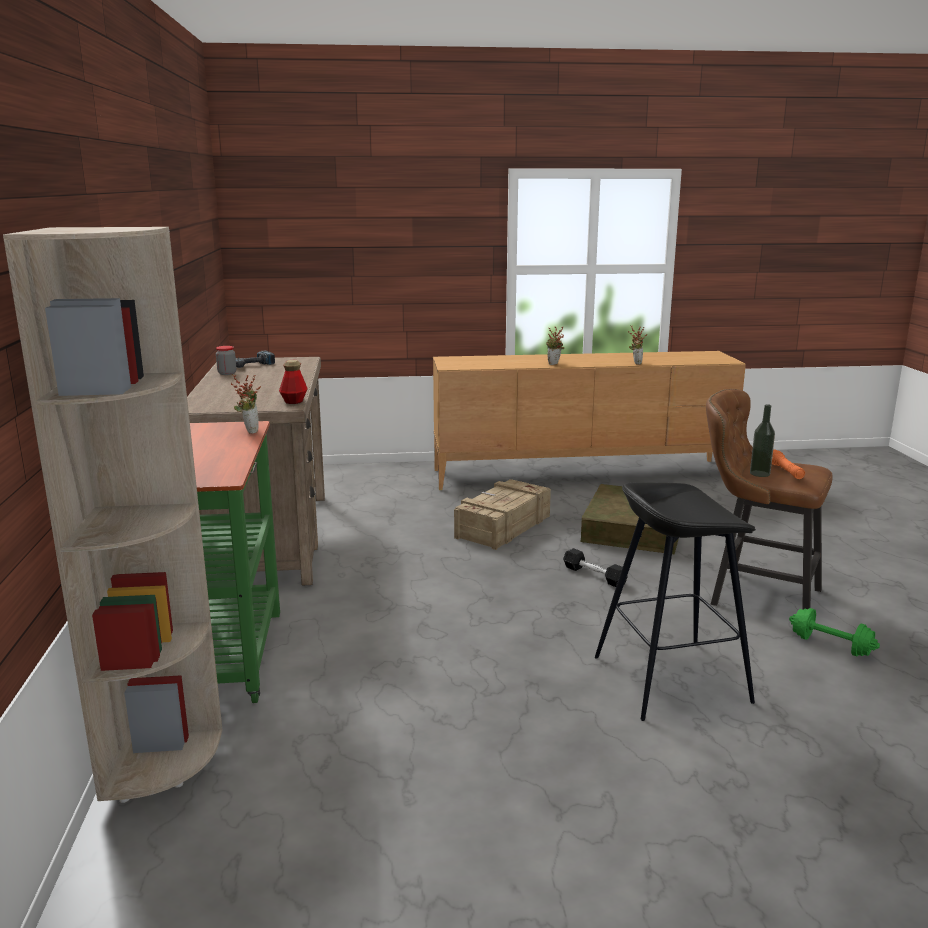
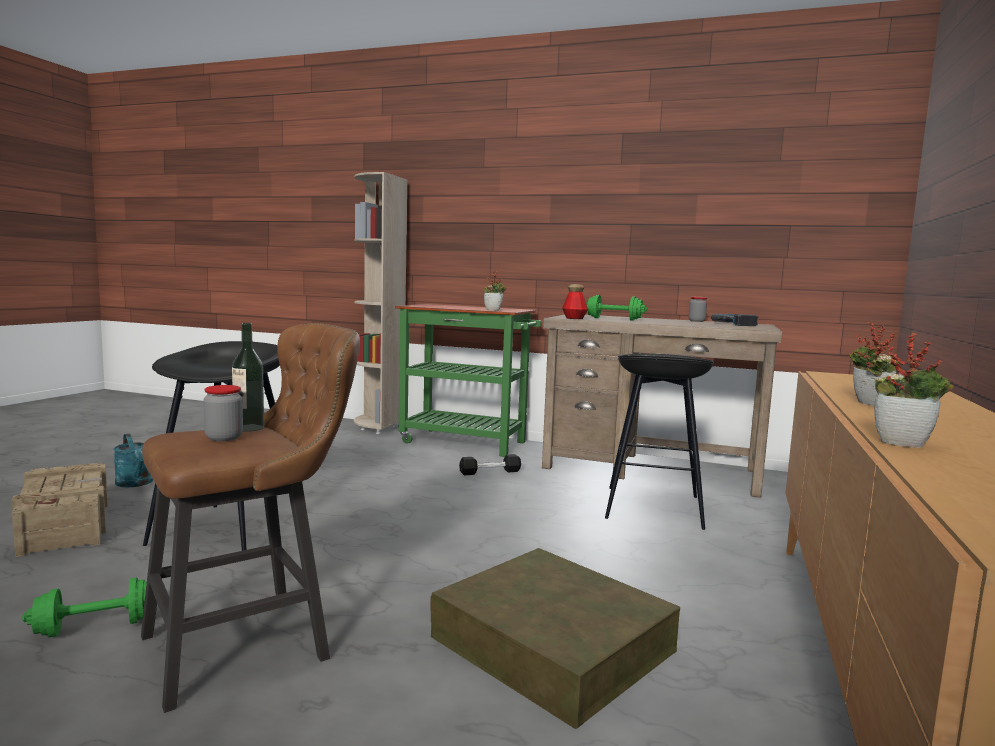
camera: 115 degrees right, 10 degrees down
crate [454,479,551,550] -> crate moved to [11,463,108,557]
black dumbbell [563,548,628,587] -> black dumbbell moved to [459,454,521,475]
orange flashlight [772,450,805,479] -> jar [203,385,243,441]
none -> turquoise watering can [114,434,153,487]
none -> green dumbbell [586,295,647,321]
none -> black stool [605,354,714,530]

